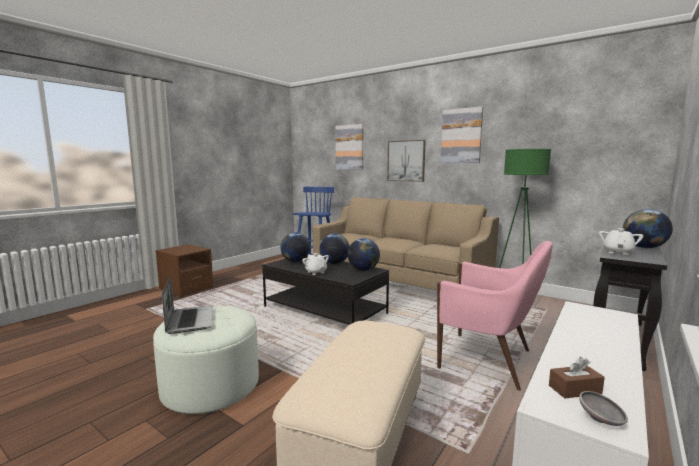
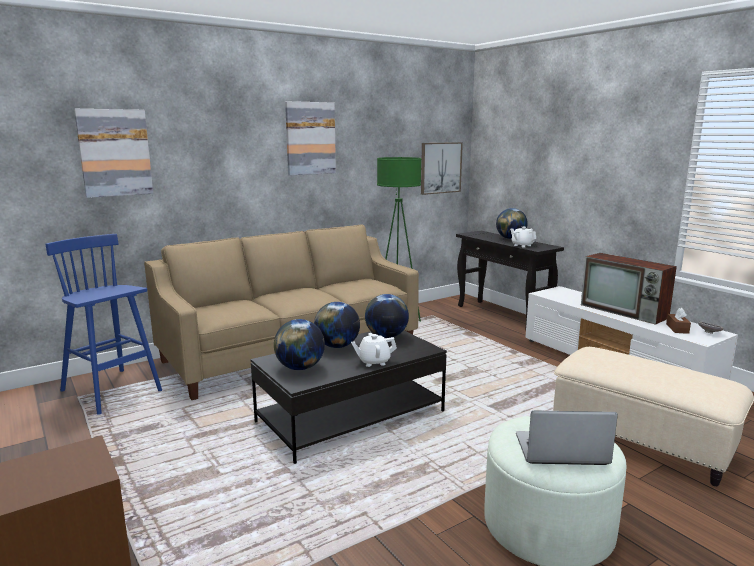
camera: 70 degrees left, 5 degrees up
picture [387,140,426,182] -> picture moved to [421,142,463,195]
pink armchair [437,241,552,391] -> none
none -> television [581,253,677,325]

